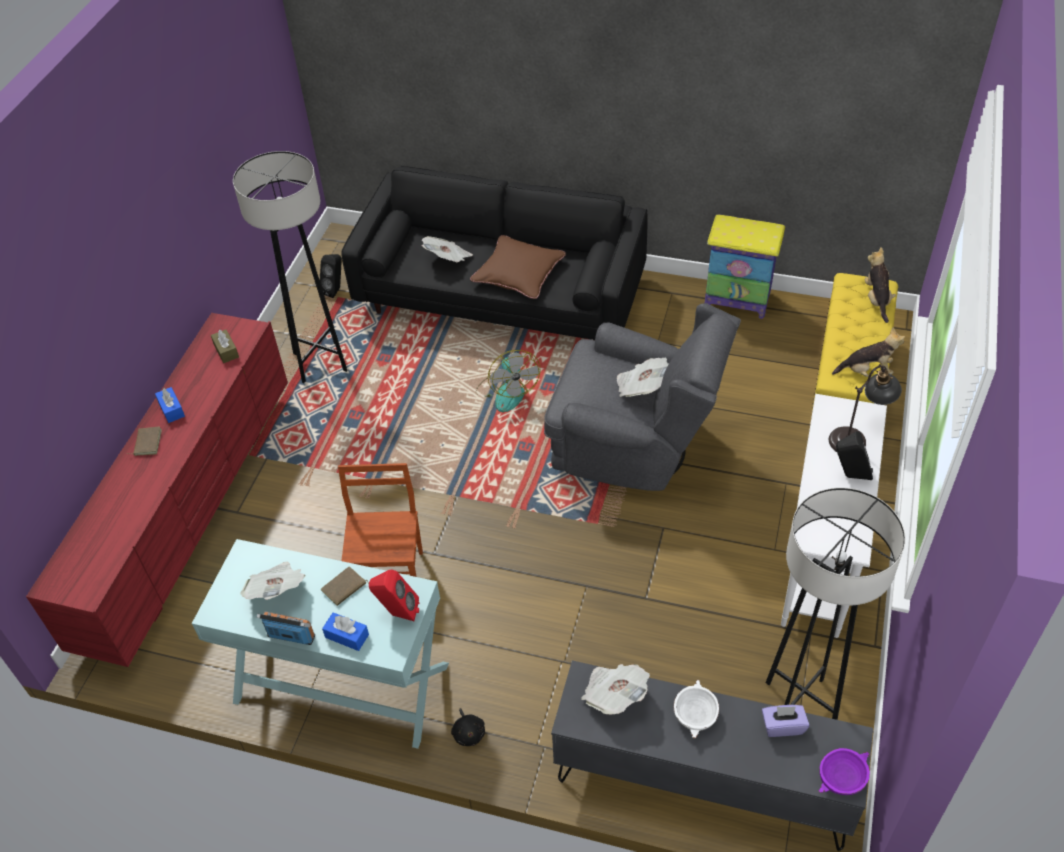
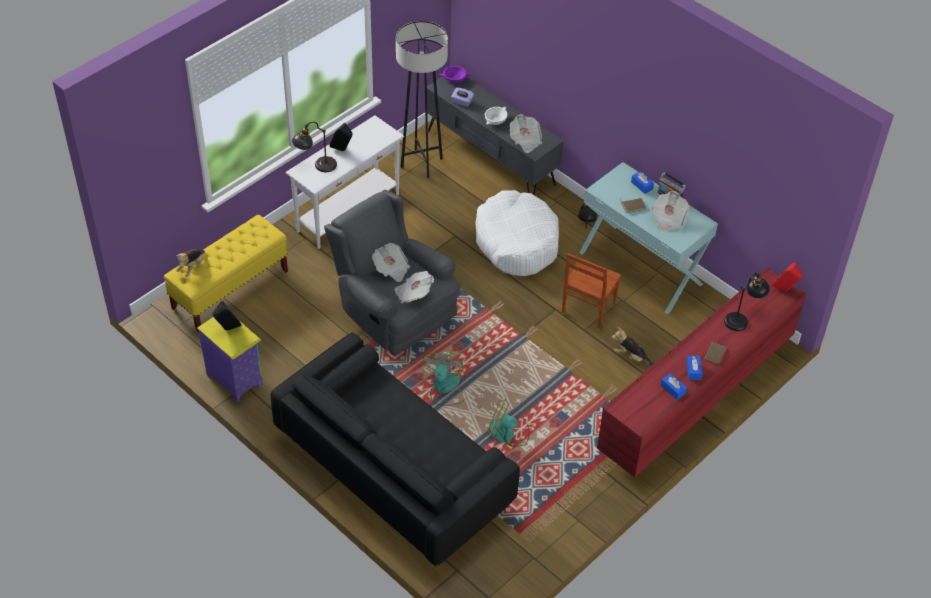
camera: 155 degrees left, 0 degrees up
brown tissue box [211,330,239,363] -> none
grey floor lamp [233,151,347,383] -> none
black speaker [320,254,342,298] -> black speaker moved to [213,301,242,331]
red speaker [369,570,419,621] -> red speaker moved to [773,263,803,291]
newspaper [422,236,473,262] -> newspaper moved to [395,271,434,303]
brown pillow [470,235,566,299] -> none
plush toy [832,327,905,377] -> plush toy moved to [612,327,654,365]
none -> white dog bed [475,190,559,276]
none -> fan [487,399,529,446]
none -> blue tissue box [661,373,687,400]
none -> black table lamp [724,273,770,331]

